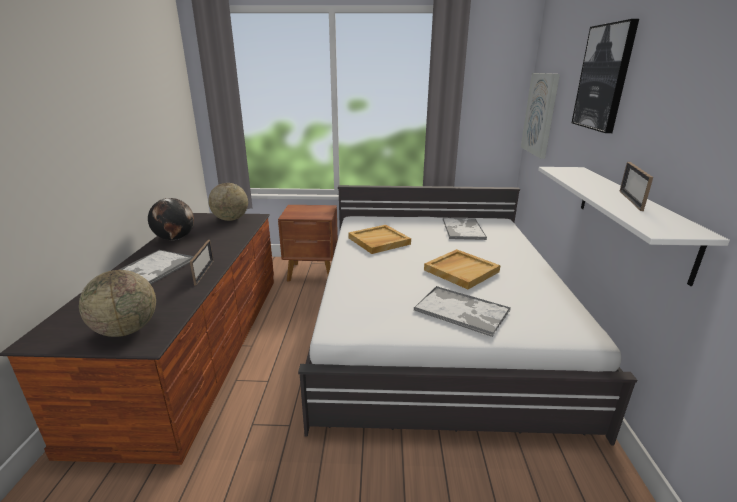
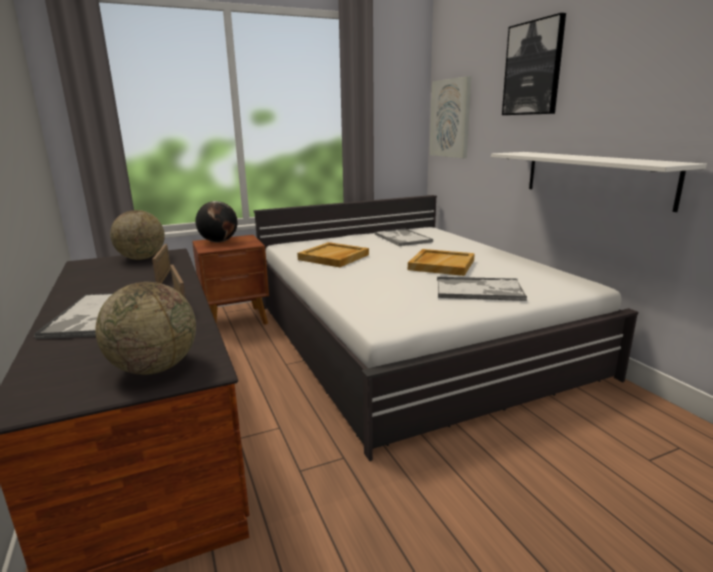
camera: 25 degrees left, 5 degrees down
globe [148,198,194,241] -> globe moved to [196,201,237,242]
picture frame [620,162,653,211] -> picture frame moved to [152,244,171,284]

